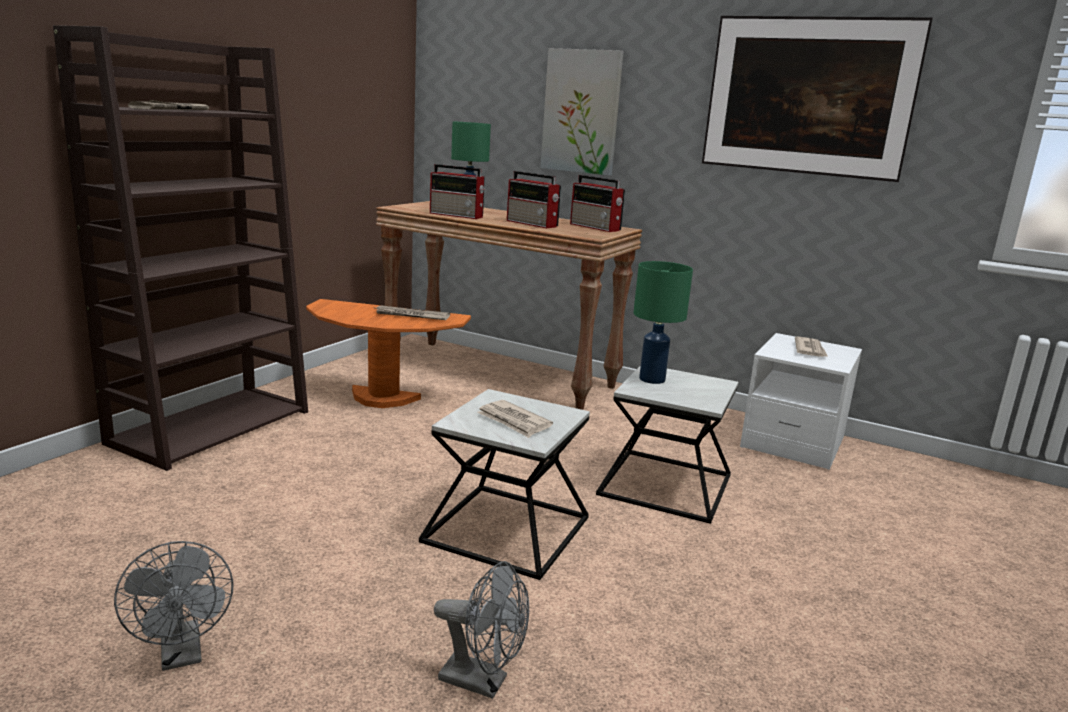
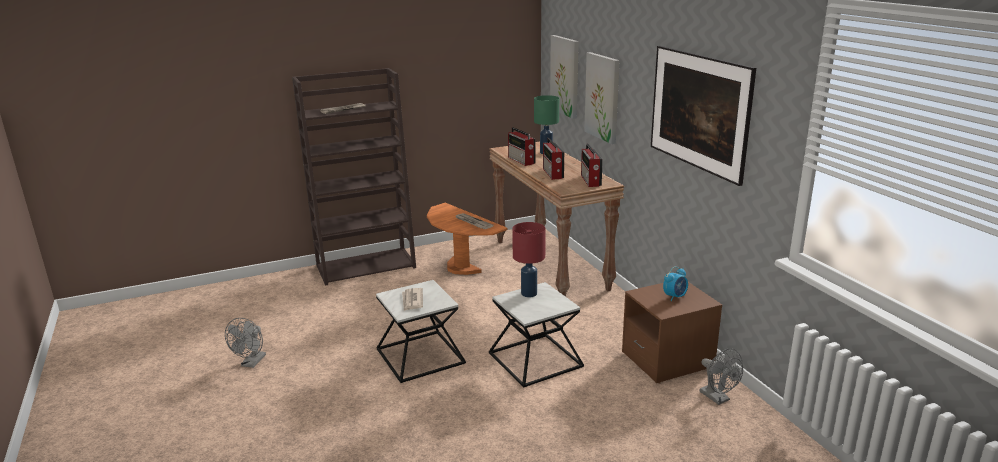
camera: 40 degrees right, 5 degrees up
grey fan [434,561,529,699] -> grey fan moved to [699,349,743,405]
green table lamp [633,261,693,384] -> red table lamp [512,222,546,297]
white nightstand [740,333,862,470] -> brown nightstand [622,282,722,384]
newspaper [795,337,828,357] -> alarm clock [663,267,688,301]
none -> picture [550,35,579,119]

